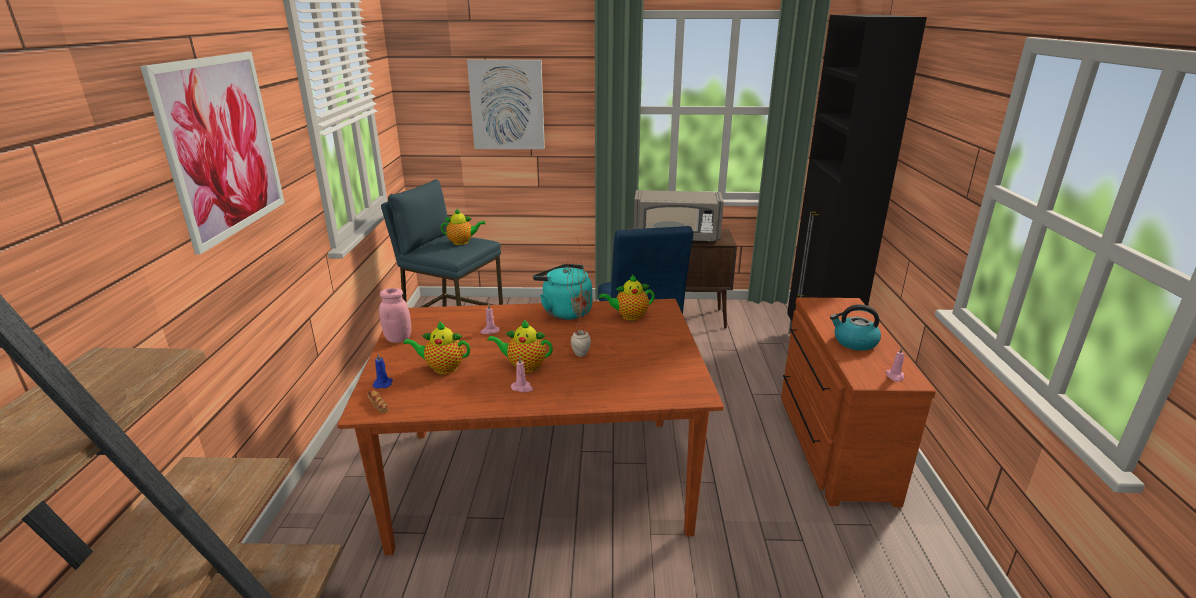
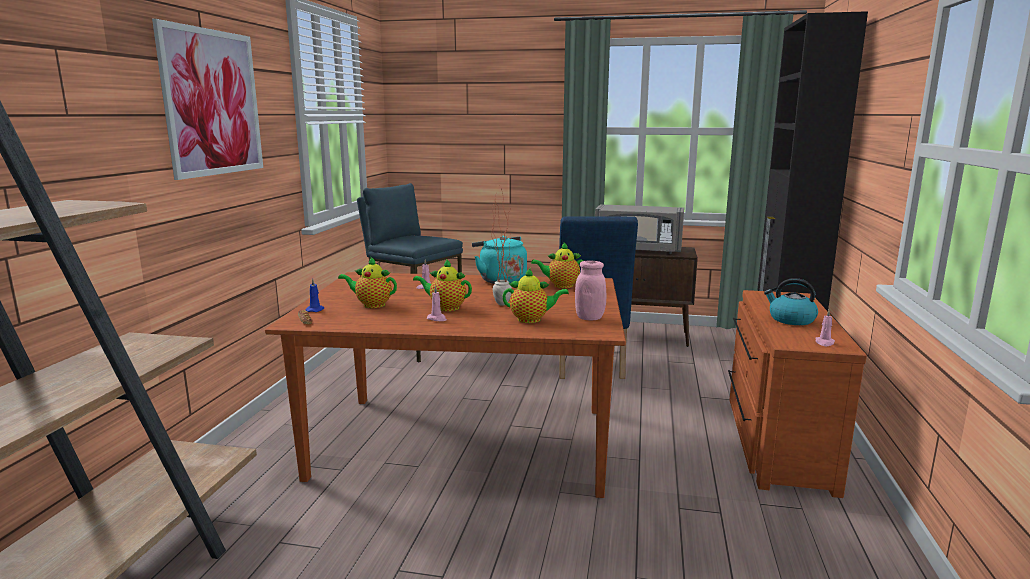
camera: 10 degrees right, 10 degrees down
pink jar [379,288,411,343] -> pink jar moved to [575,260,606,320]
teapot [441,208,486,245] -> teapot moved to [502,268,569,323]
picture [467,60,545,149] -> none

